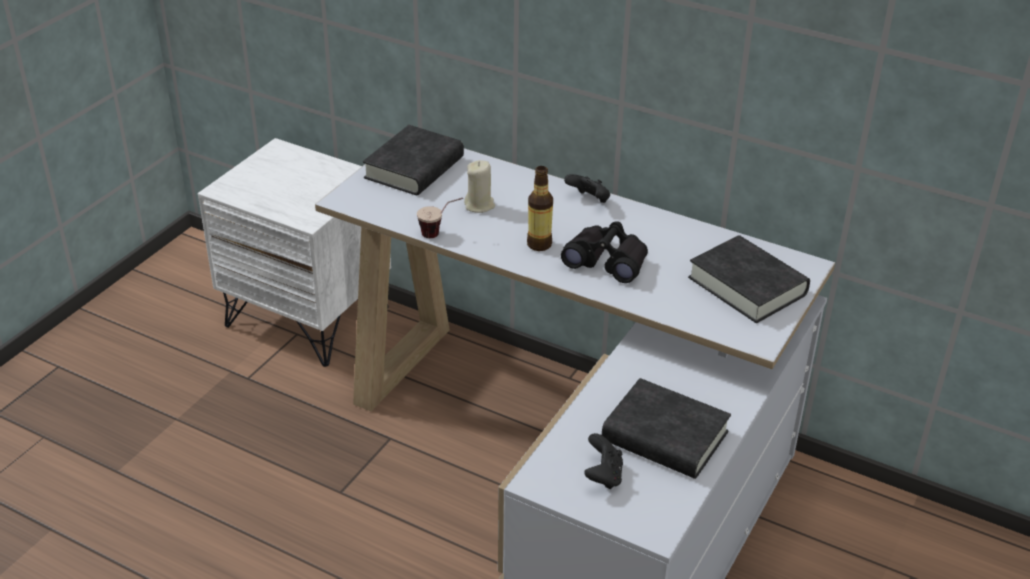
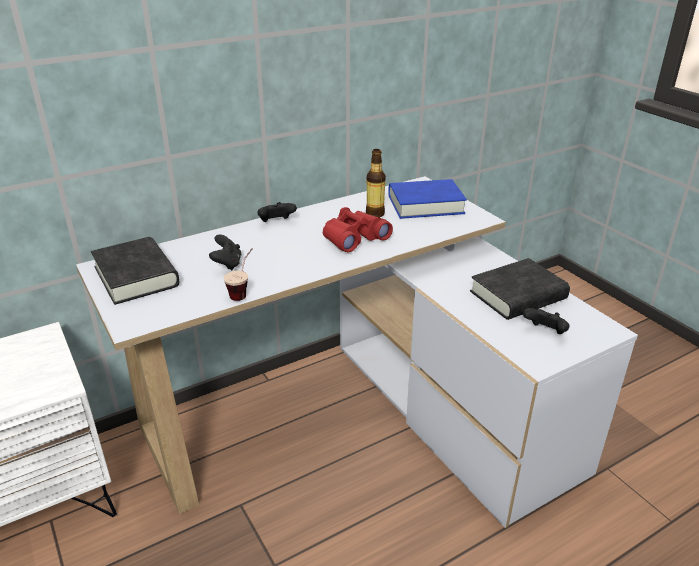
camera: 60 degrees left, 5 degrees down
beige candle [464,160,495,213] -> black game controller [209,234,242,270]
bottle [527,166,553,251] -> bottle moved to [366,149,386,218]
black binoculars [561,221,648,283] -> red binoculars [323,207,393,252]
black book [688,235,810,323] -> blue book [388,179,467,219]

